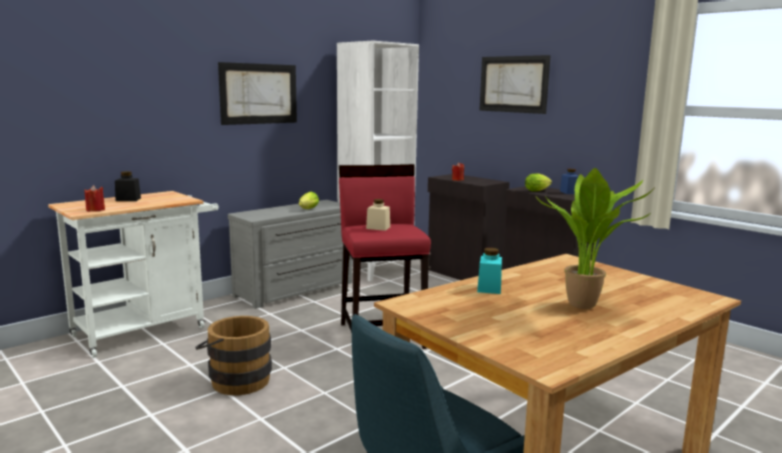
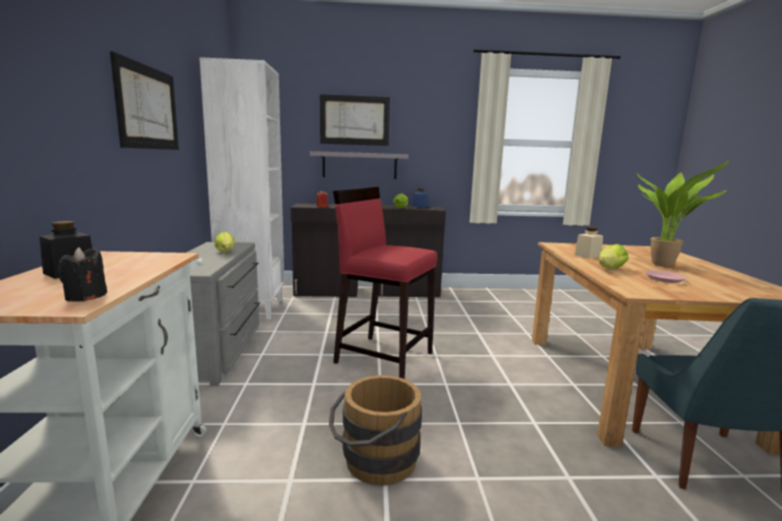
camera: 50 degrees left, 0 degrees up
red candle [84,185,105,212] -> black candle [57,247,107,302]
beige jar [366,199,390,231] -> beige jar moved to [575,227,603,259]
turquoise jar [477,248,502,294] -> lettuce [598,244,628,269]
none -> grey shelf [310,151,409,179]
none -> pink plate [645,270,687,283]

